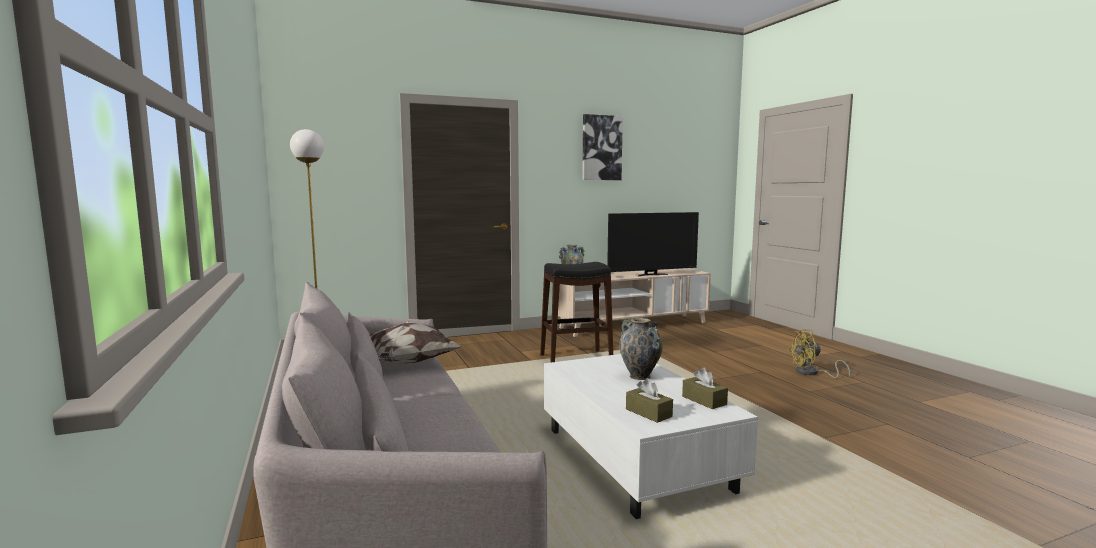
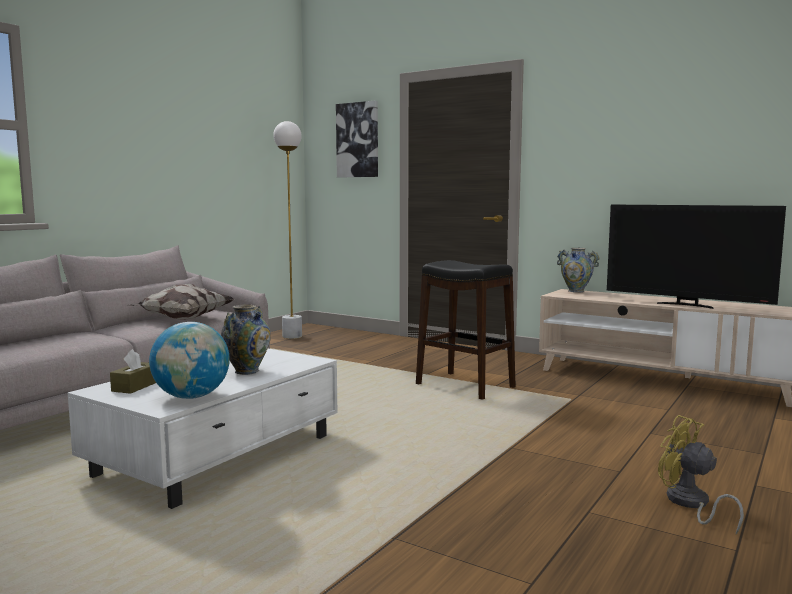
camera: 55 degrees right, 0 degrees up
picture [582,114,623,180] -> picture moved to [336,101,378,178]
brown tissue box [682,368,728,409] -> globe [149,322,230,399]

